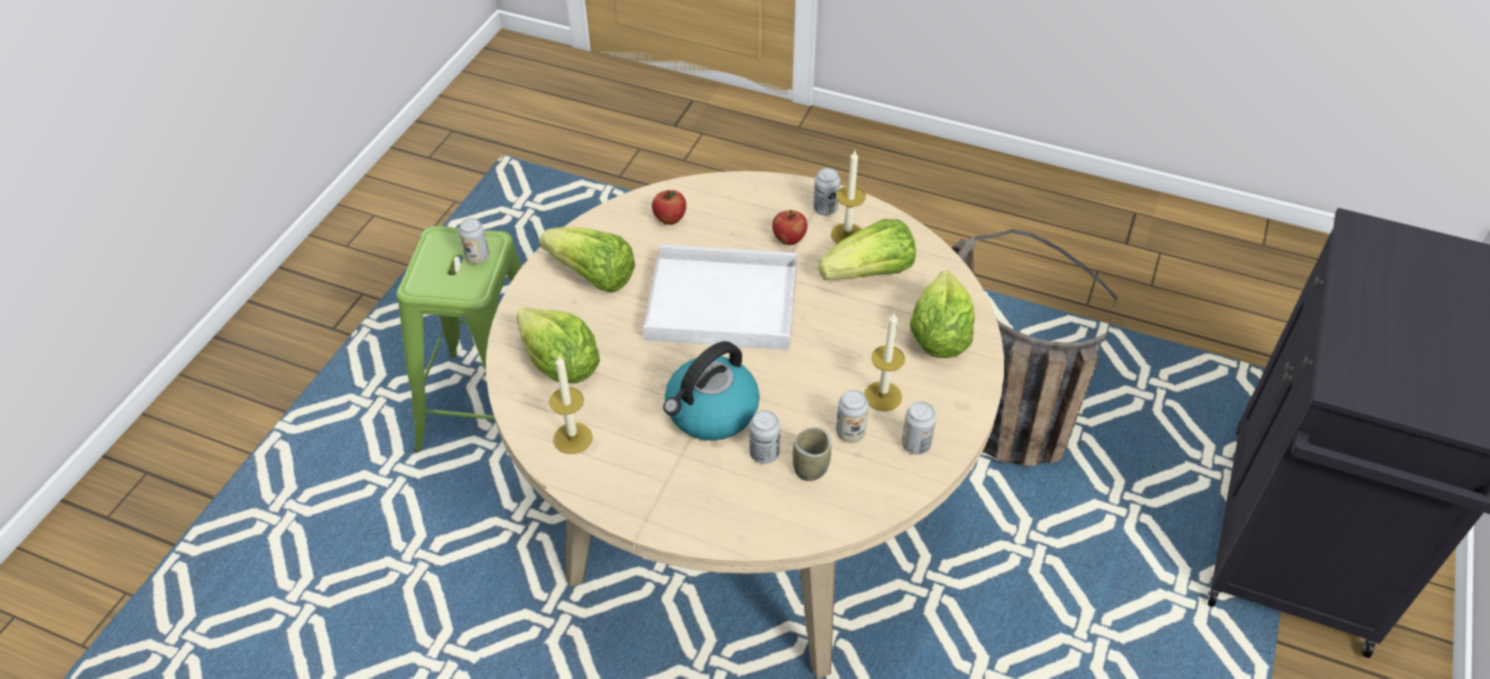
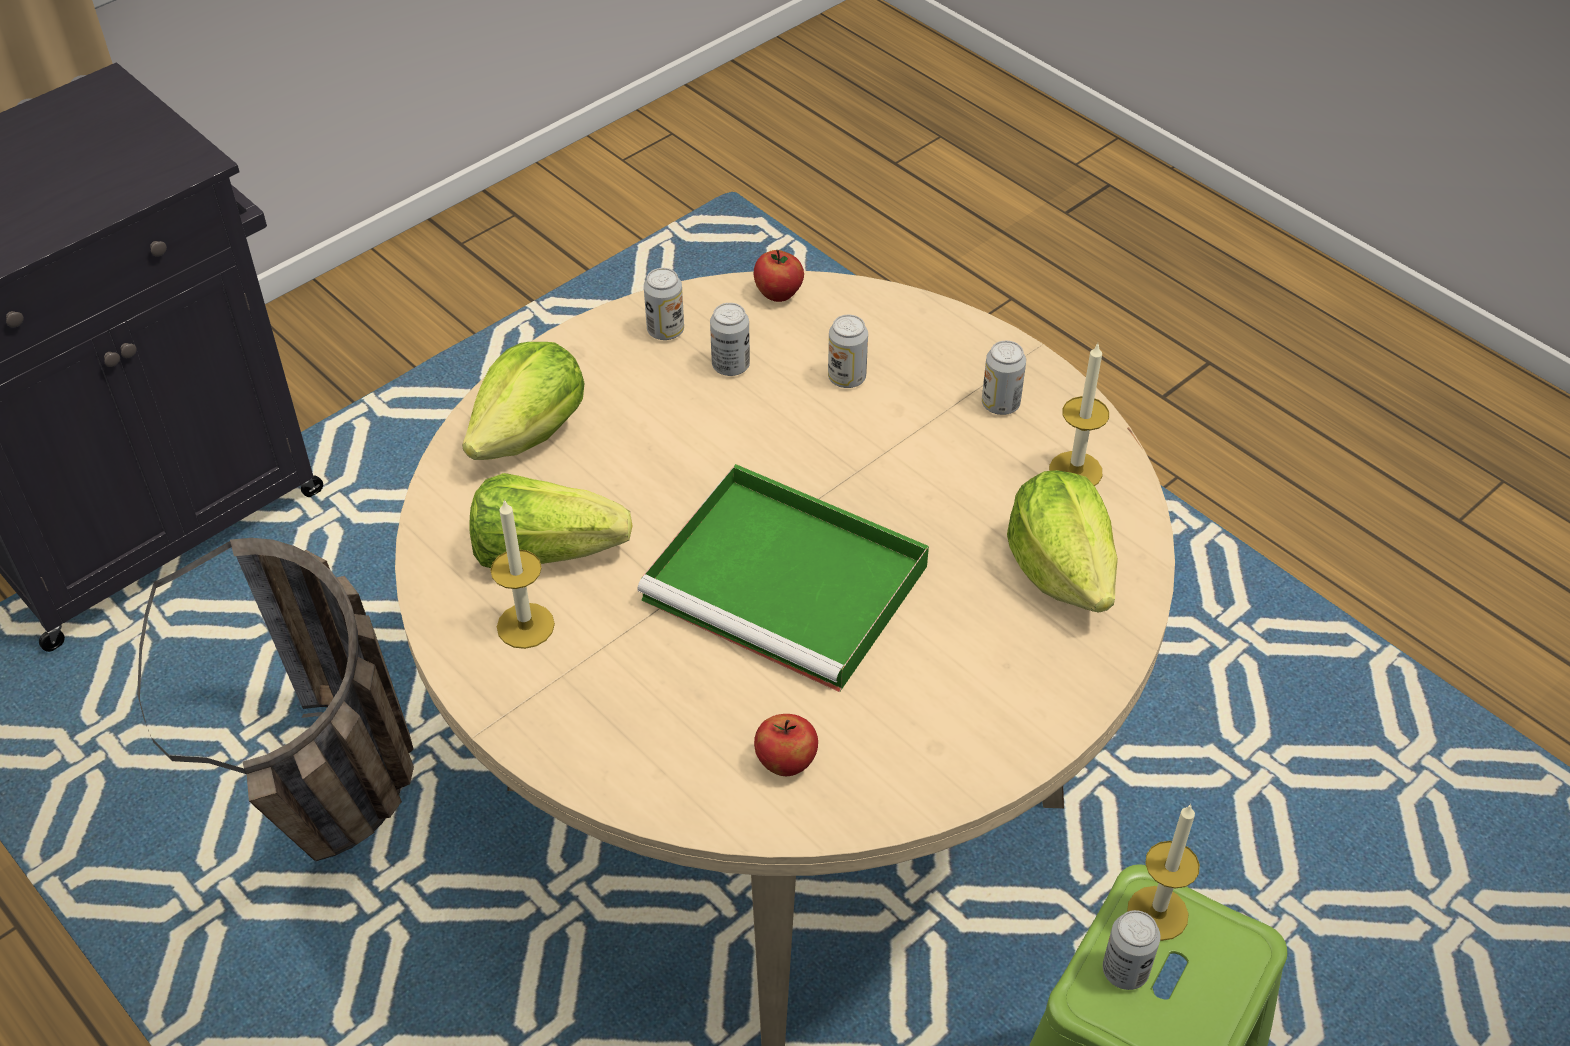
camera: 155 degrees left, 0 degrees up
lettuce [539,227,635,292] -> none
white tray [643,244,797,350] -> green tray [637,464,929,692]
kettle [663,341,760,441] -> none
apple [772,210,807,245] -> apple moved to [754,250,804,302]
cup [792,427,831,481] -> none
can [813,168,840,216] -> can moved to [982,341,1026,415]
candle [864,313,905,411] -> candle moved to [1127,804,1200,941]

